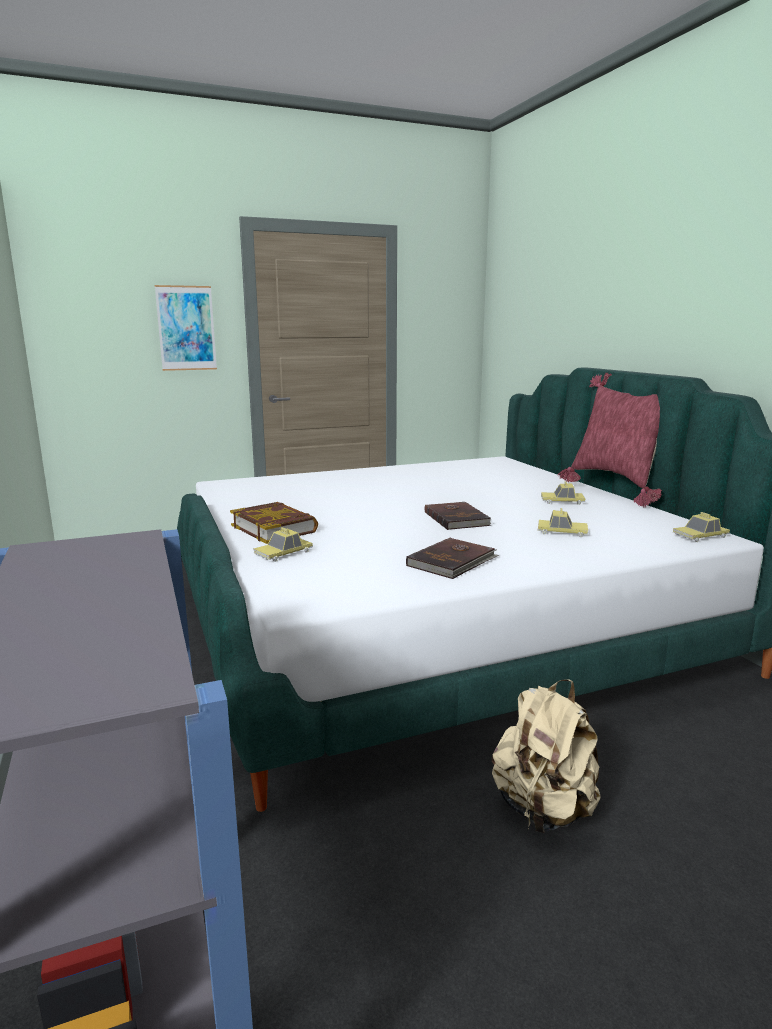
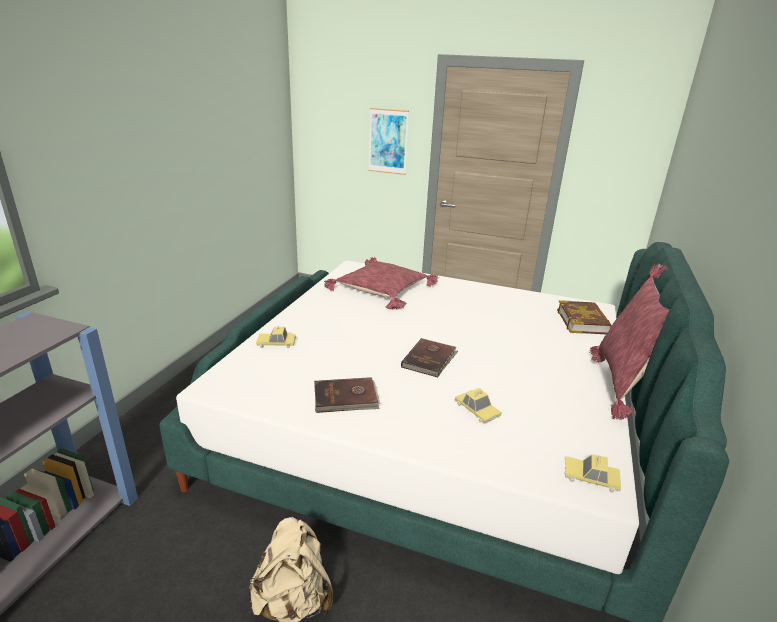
camera: 40 degrees right, 10 degrees up
book [230,502,318,544] -> book moved to [557,300,612,334]
toy car [541,481,586,505] -> none
none -> red pillow [324,257,439,309]

